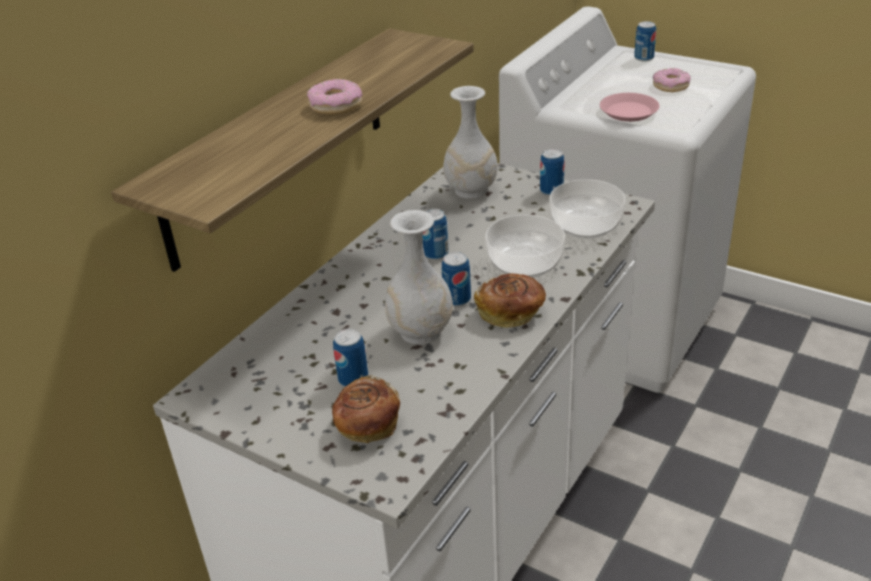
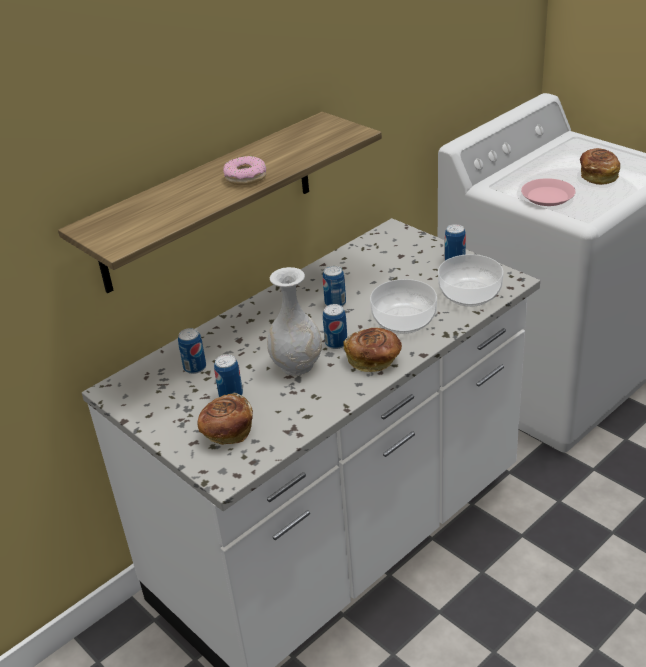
camera: 15 degrees right, 0 degrees up
white vase [443,86,497,199] -> none
can [634,21,656,61] -> can moved to [178,328,206,374]
donut [653,68,691,92] -> bread [580,148,620,185]

